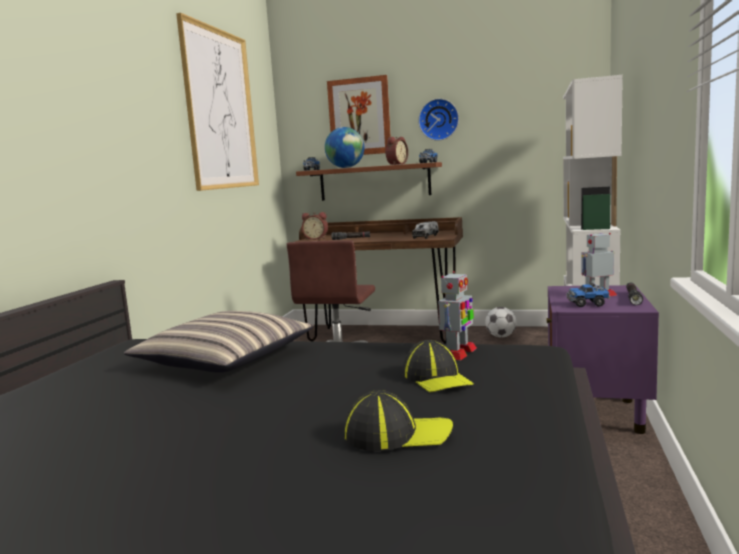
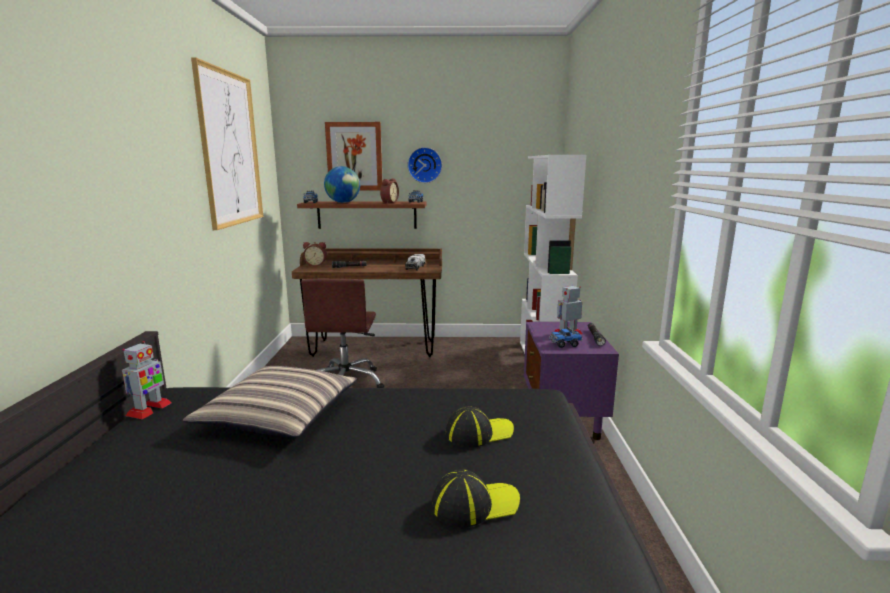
camera: 15 degrees left, 5 degrees up
cap [402,340,474,393] -> cap turned 75 degrees counterclockwise [445,406,514,447]
toy robot [438,271,477,360] -> toy robot moved to [122,341,172,419]
football [485,307,517,337] -> none

